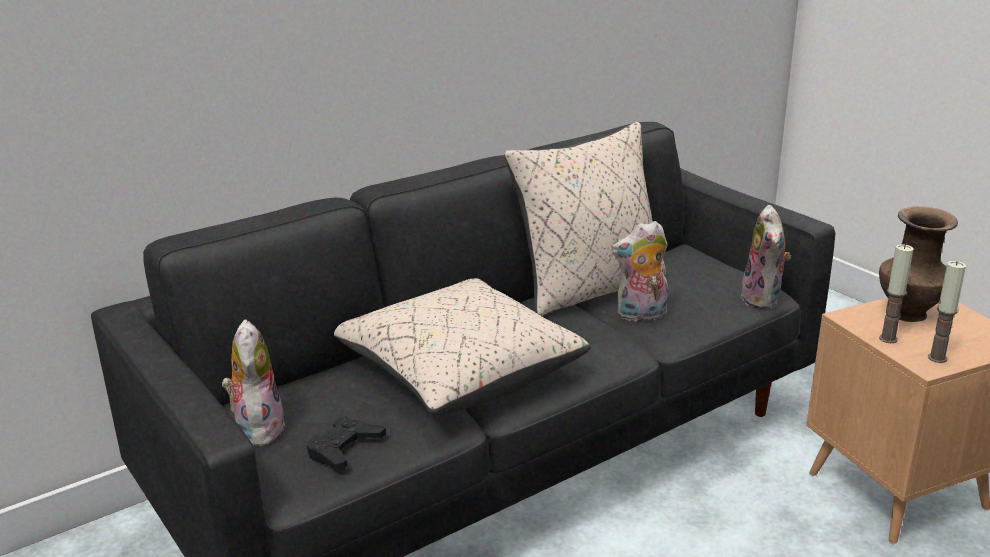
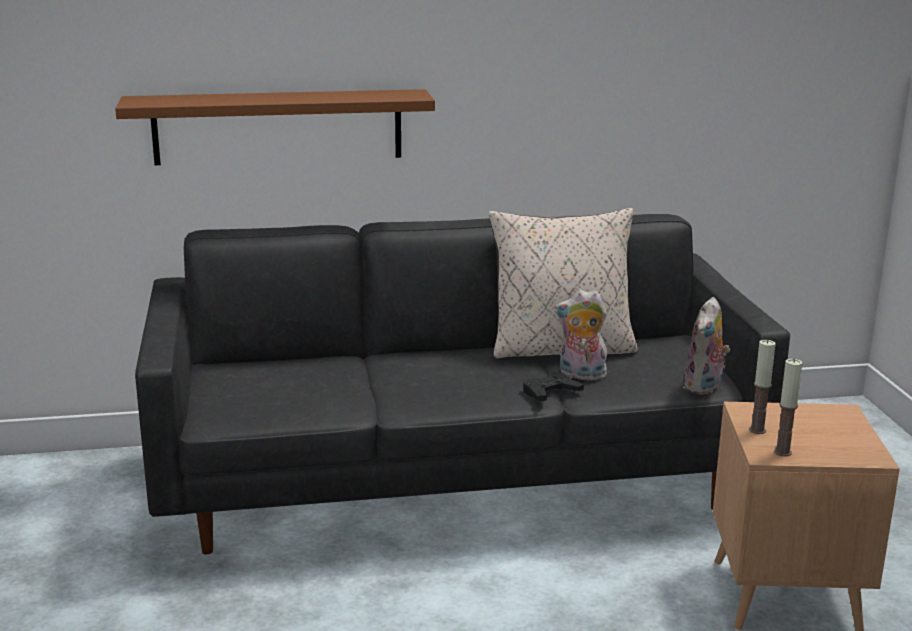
camera: 25 degrees right, 5 degrees down
plush toy [222,319,285,446] -> none
black game controller [306,416,386,470] -> black game controller moved to [523,372,584,402]
beige pillow [334,278,591,416] -> none
brown vase [879,207,958,322] -> none
none -> brown shelf [115,89,435,165]

